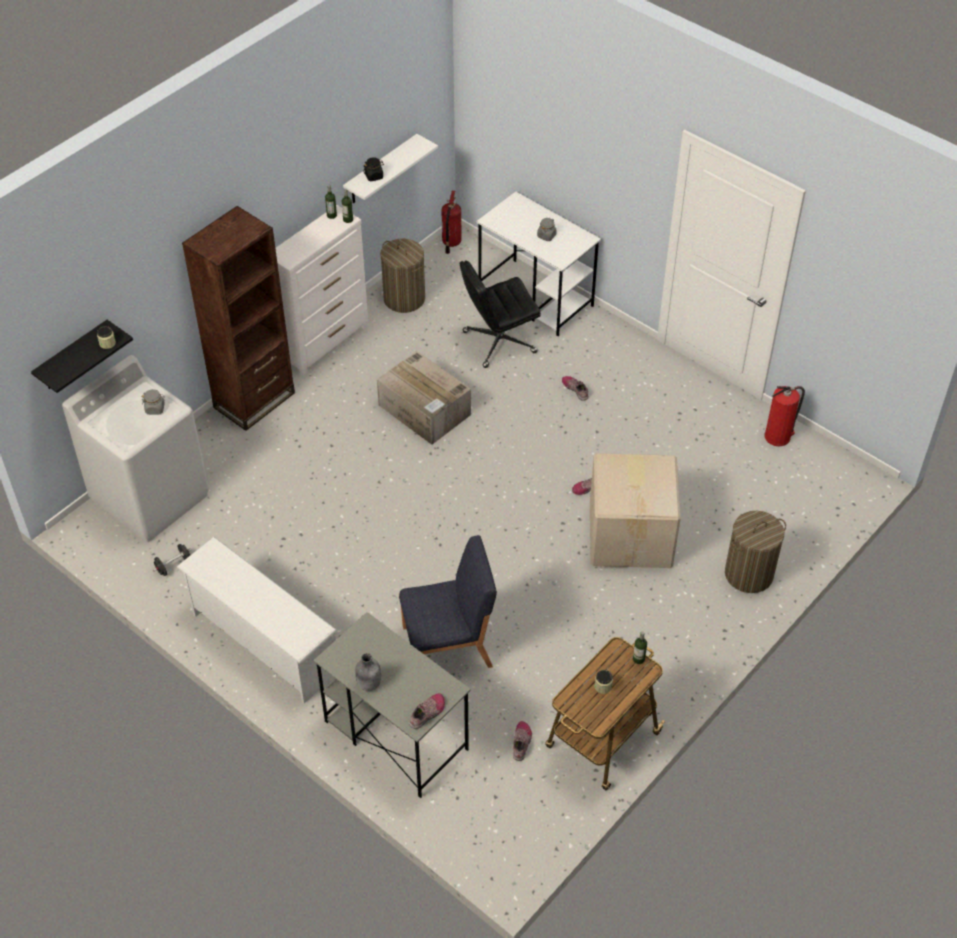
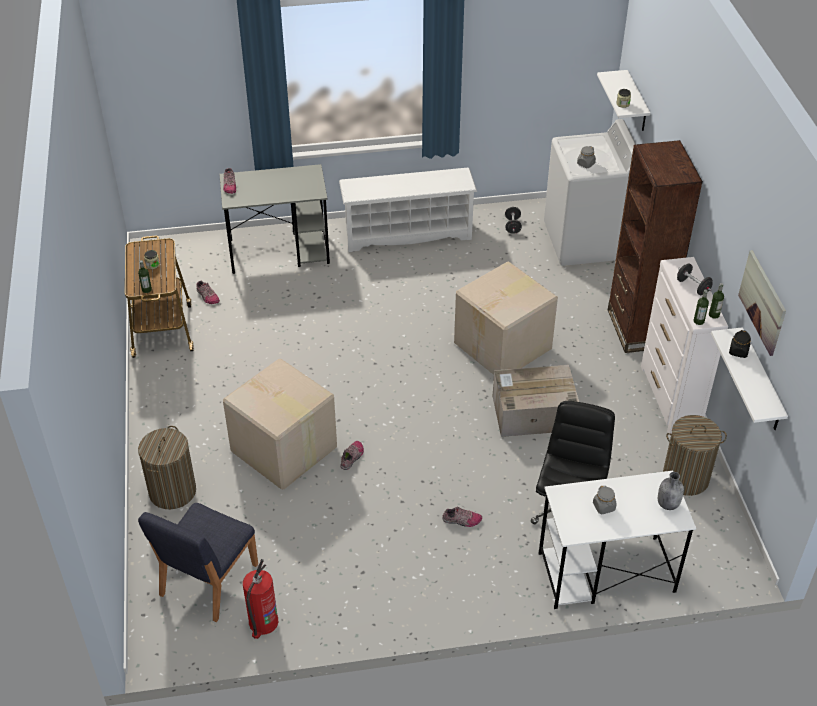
camera: 130 degrees right, 5 degrees down
black shelf [31,320,133,393] -> white shelf [597,70,650,131]
grey bottle [355,653,381,691] -> grey bottle moved to [658,472,684,510]
blue chair [399,535,497,668] -> blue chair moved to [138,503,258,622]
fire extinguisher [441,191,462,254] -> none
none -> cardboard box [454,262,558,375]
none -> black dumbbell [677,263,713,295]
none -> picture [738,250,786,356]

